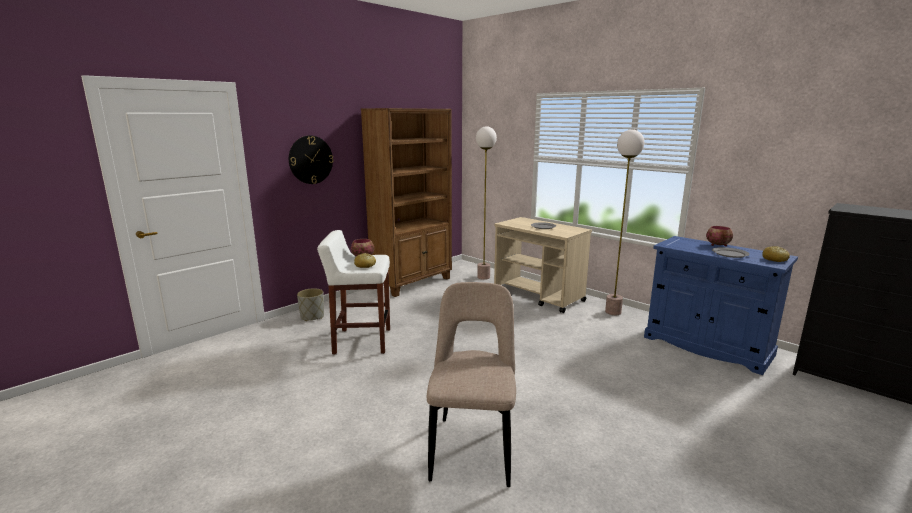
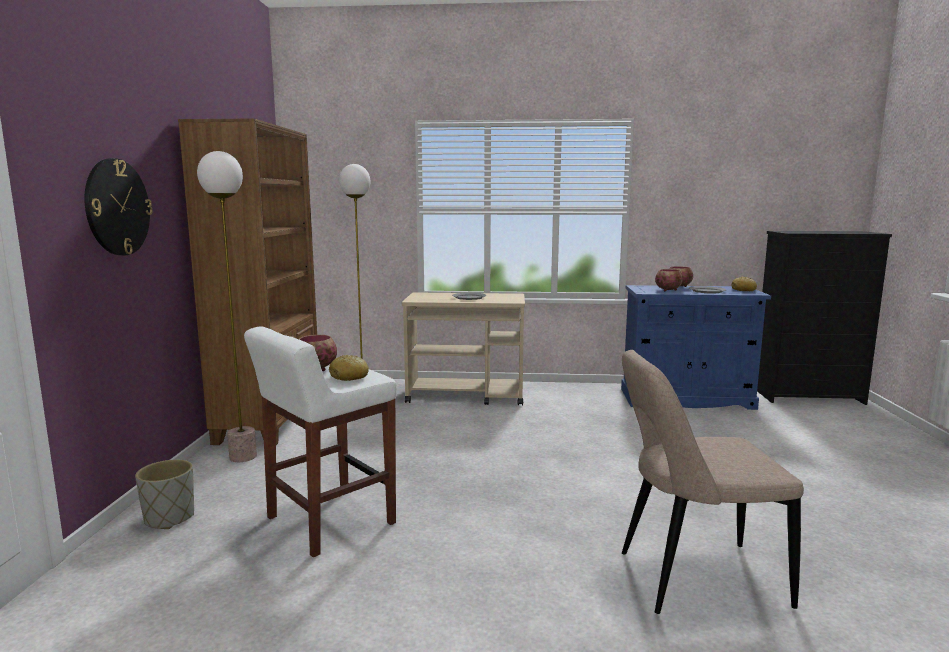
camera: 40 degrees left, 5 degrees down
beige chair [426,282,516,487] -> beige chair turned 60 degrees counterclockwise [622,350,804,614]
floor lamp [605,129,644,315] -> floor lamp moved to [197,151,257,462]
none -> bowl [655,269,683,291]

